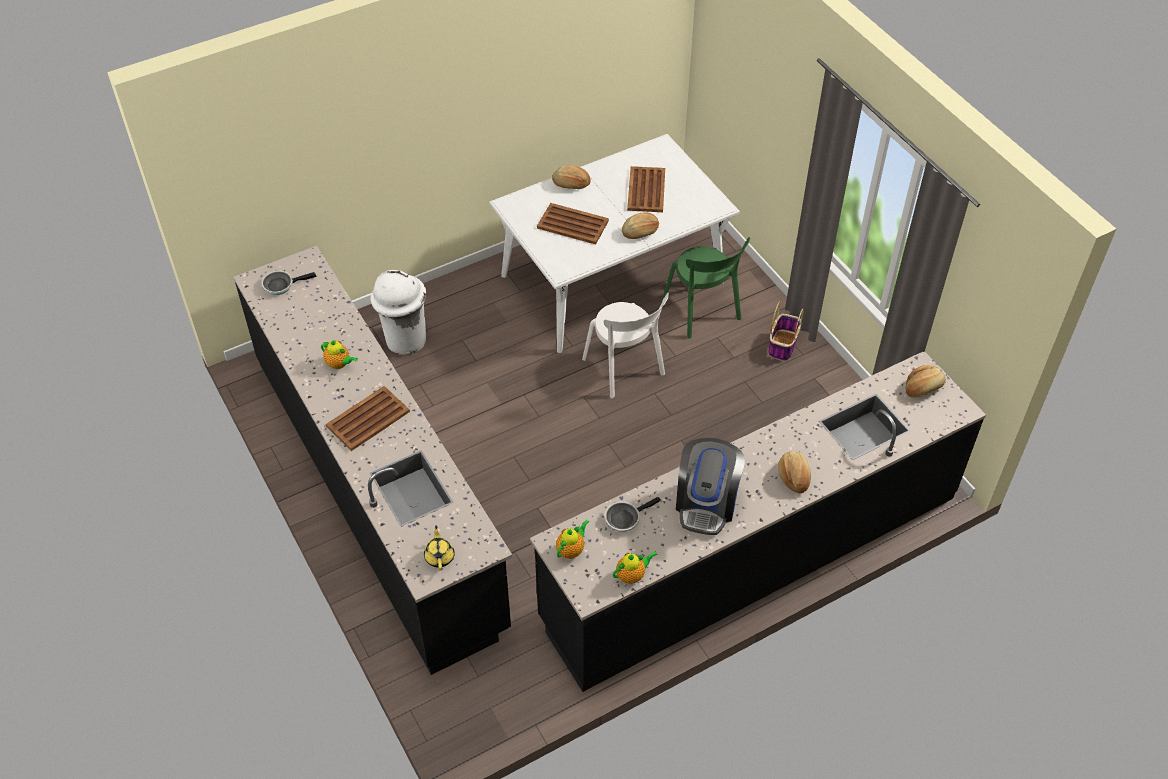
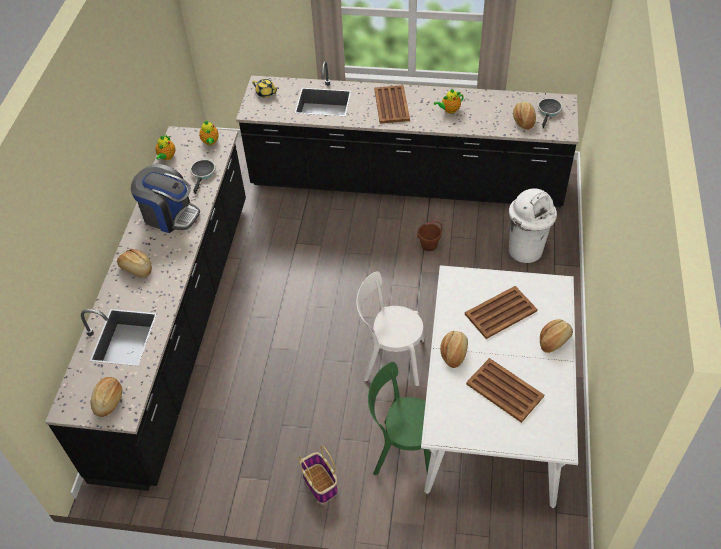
camera: 130 degrees right, 0 degrees up
coffee machine [676,438,745,535] -> coffee machine turned 150 degrees clockwise [131,164,200,233]
none -> brown bucket [417,221,442,251]
none -> bread [513,102,536,130]

